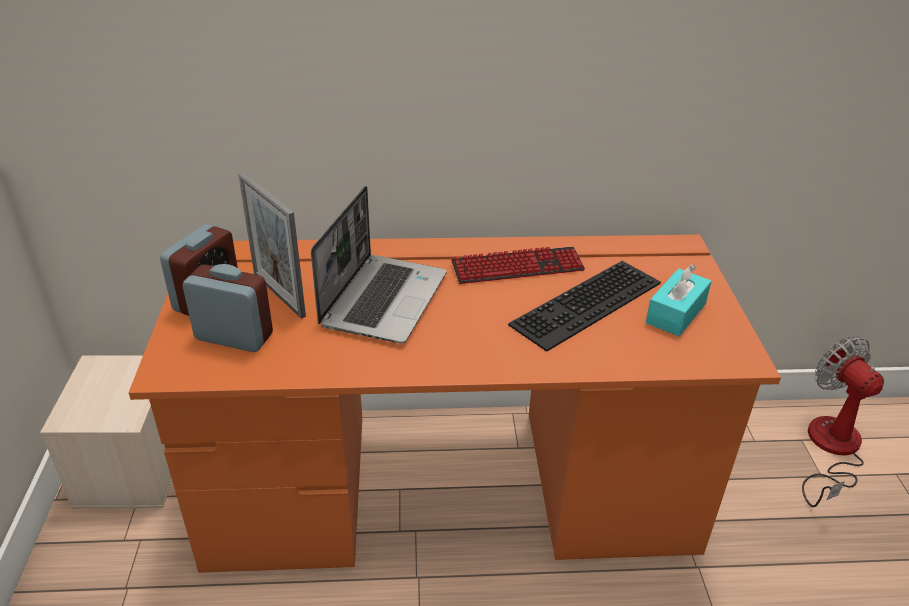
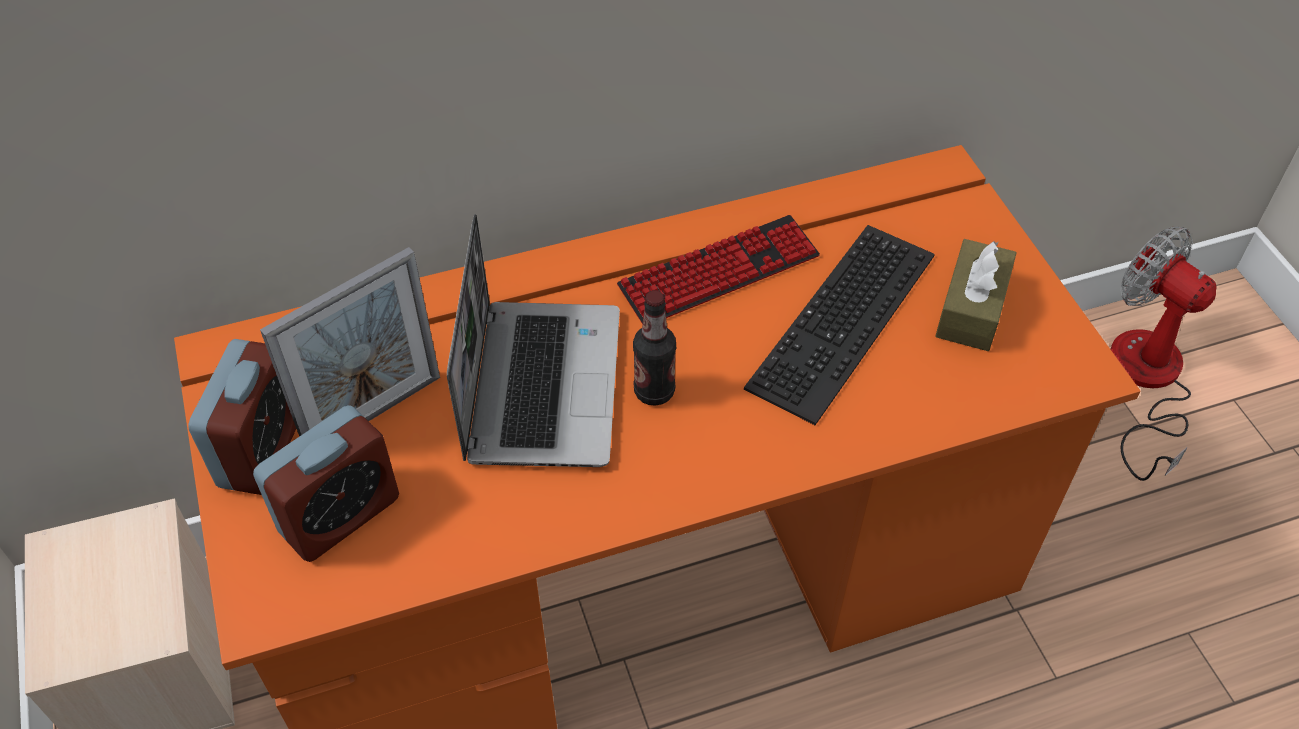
camera: 15 degrees left, 15 degrees up
alarm clock [182,264,273,352] -> alarm clock turned 135 degrees clockwise [253,405,399,562]
picture frame [238,172,306,319] -> picture frame turned 75 degrees counterclockwise [260,247,440,437]
turquoise tissue box [646,264,712,336] -> brown tissue box [935,239,1017,351]
none -> bottle [633,290,676,406]

